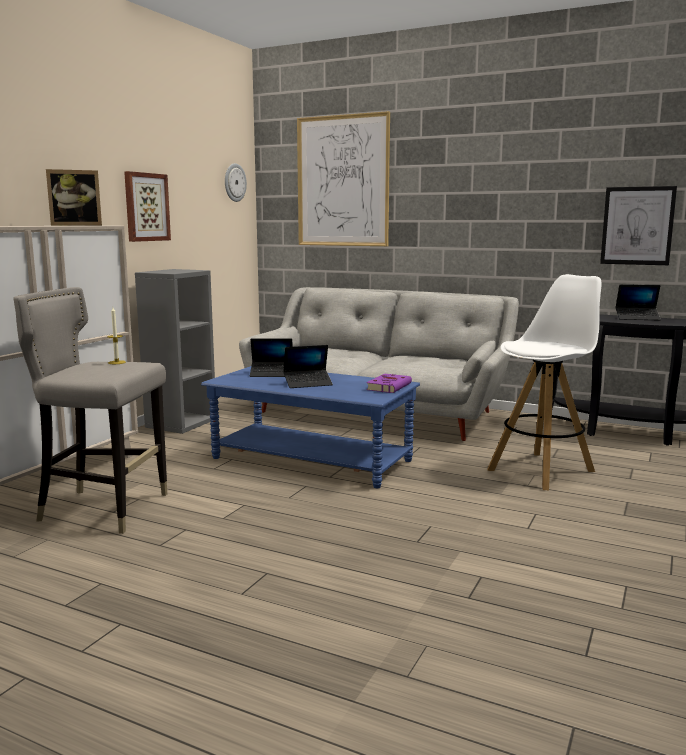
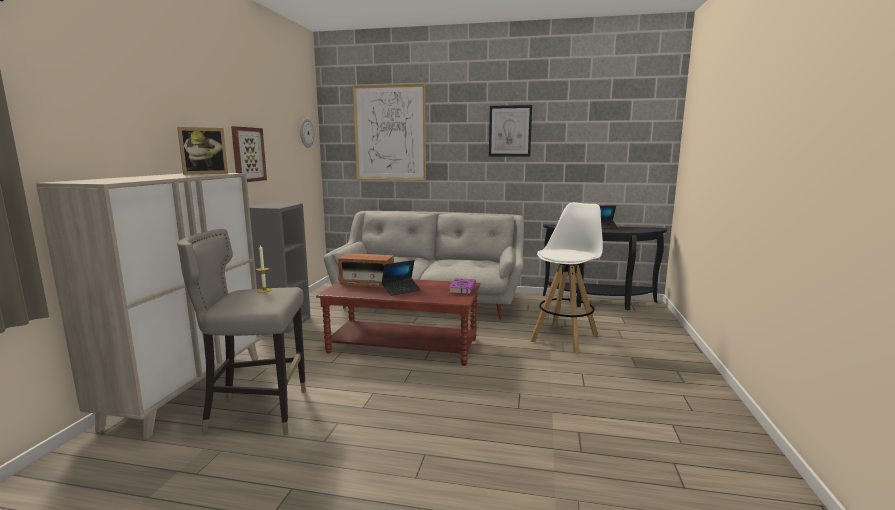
camera: 15 degrees left, 0 degrees up
blue coffee table [201,366,420,488] -> brown coffee table [316,279,480,366]
laptop [250,338,293,377] -> radio [338,253,394,288]
picture [600,186,677,265] -> picture moved to [489,105,532,157]

